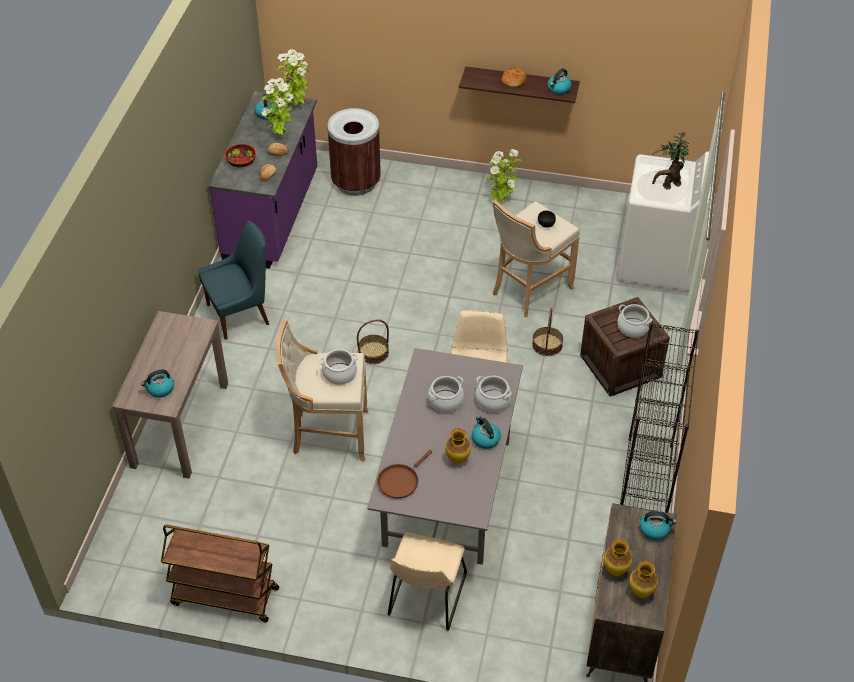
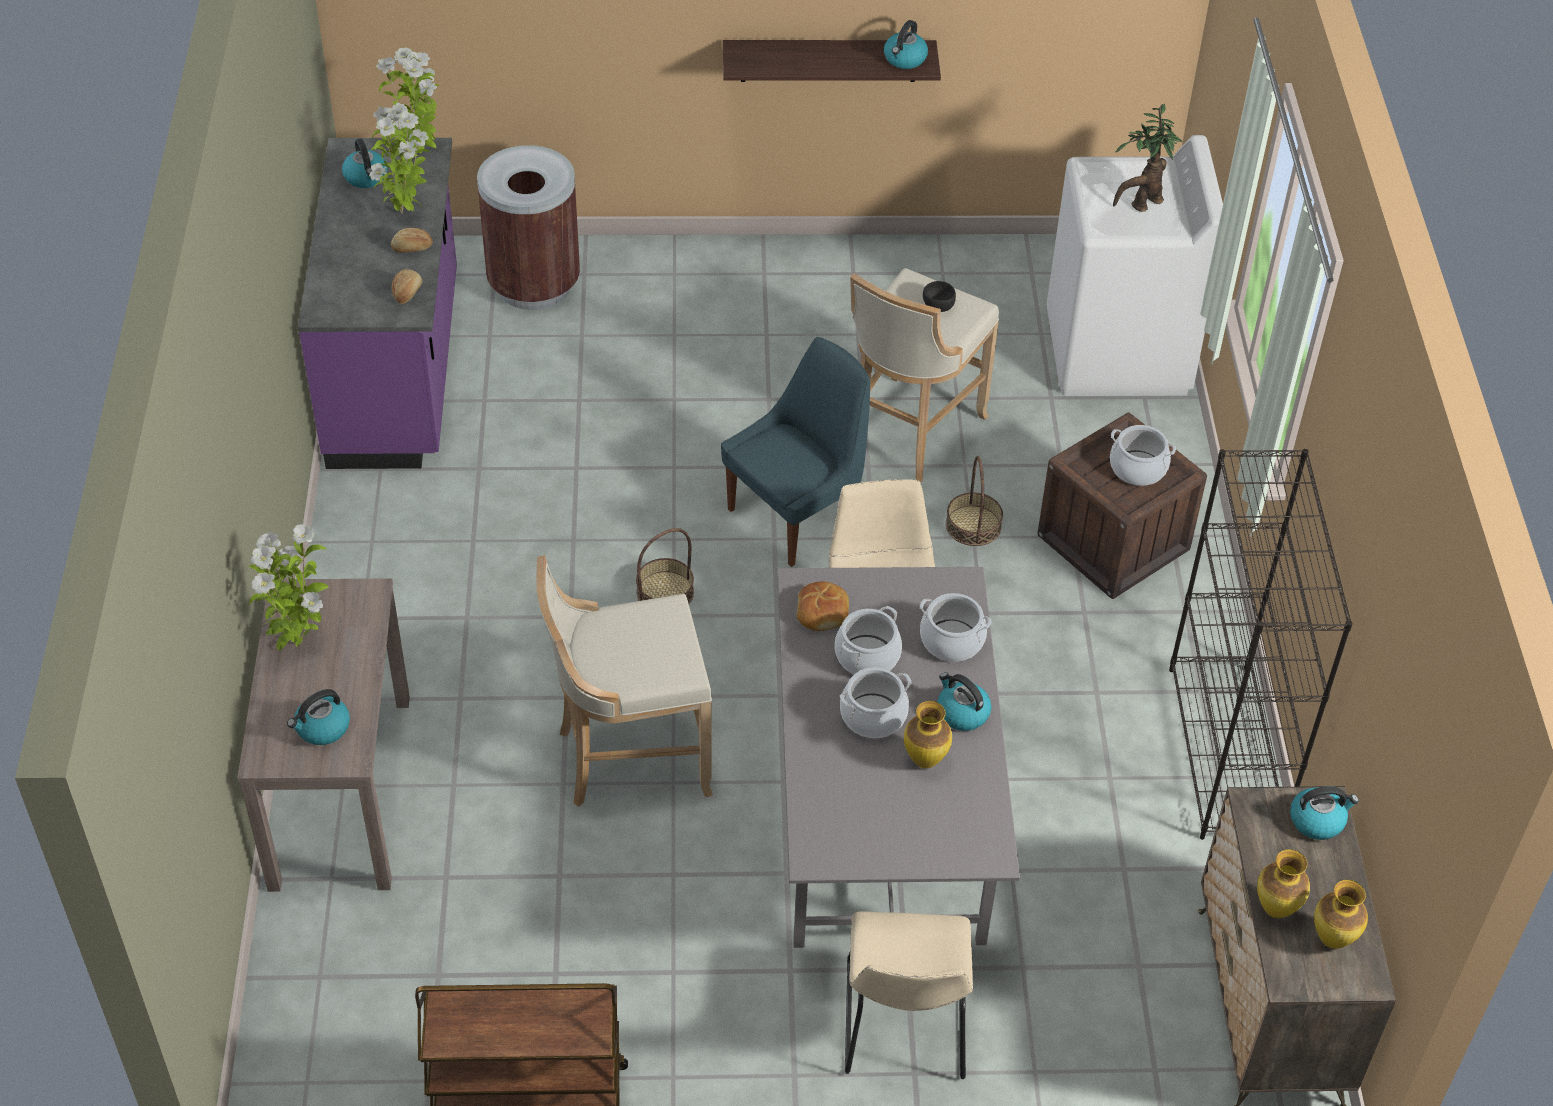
camera: 15 degrees left, 0 degrees up
blue chair [198,221,269,340] -> blue chair moved to [721,337,870,567]
bowl [225,144,256,168] -> none
cooking pot [320,349,358,385] -> cooking pot moved to [840,667,911,738]
brown frying pan [377,450,432,499] -> none
potted plant [487,149,522,204] -> potted plant moved to [249,524,329,651]
bread [501,67,527,87] -> bread moved to [796,581,849,631]

